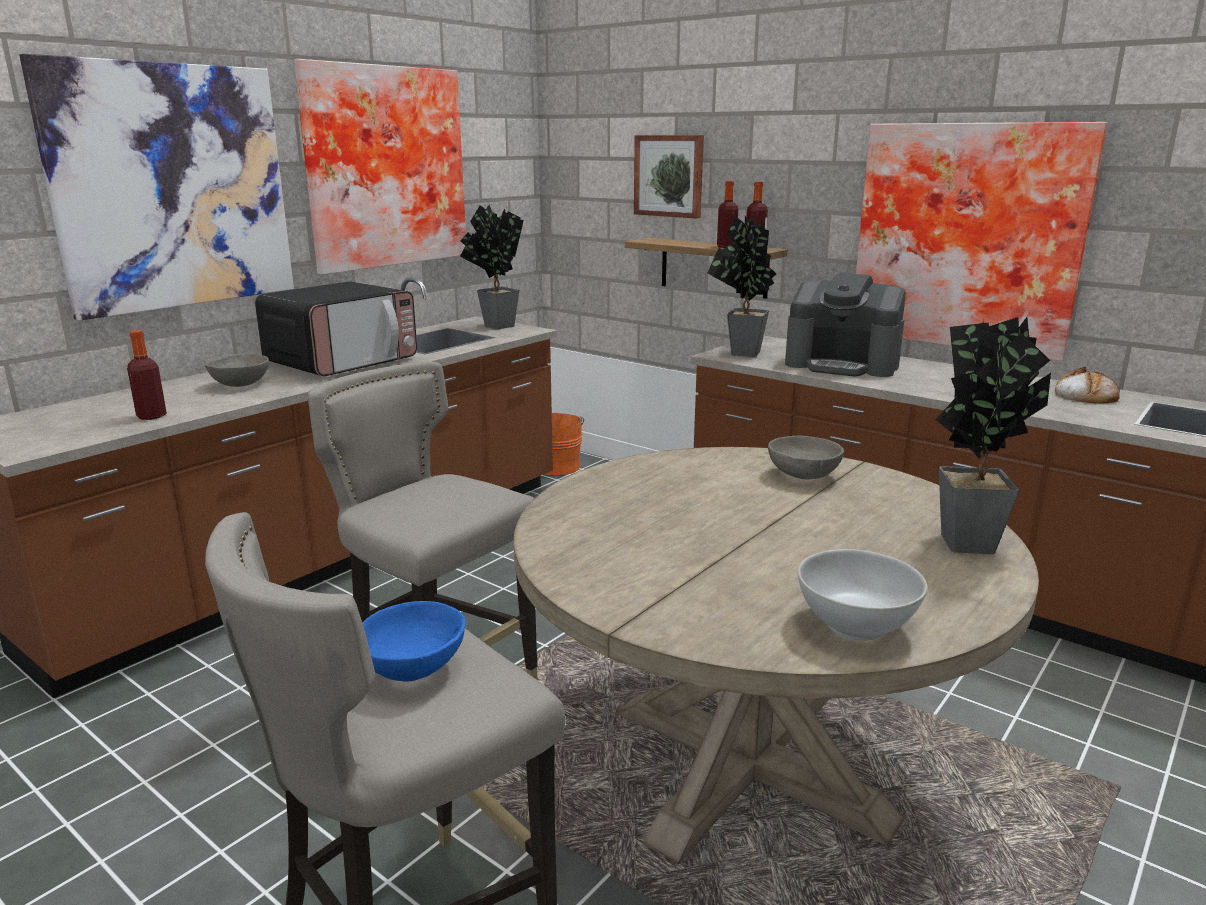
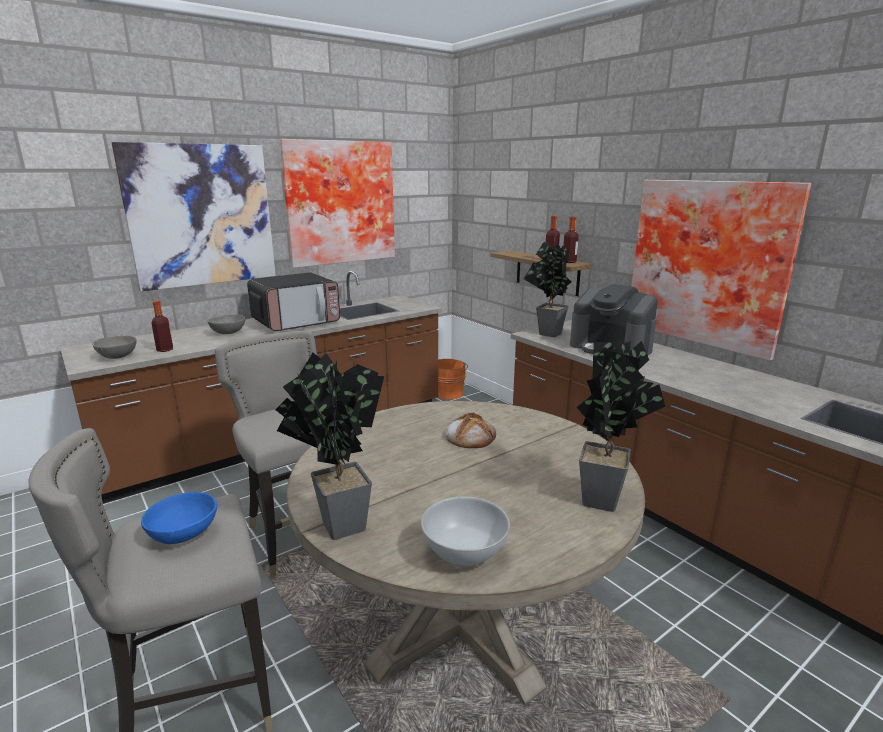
camera: 15 degrees right, 0 degrees up
potted plant [460,205,524,329] -> potted plant moved to [276,353,384,540]
picture [634,135,704,219] -> none
grey bowl [768,436,844,479] -> grey bowl moved to [92,336,137,359]
bread [1055,367,1120,404] -> bread moved to [445,413,496,448]

